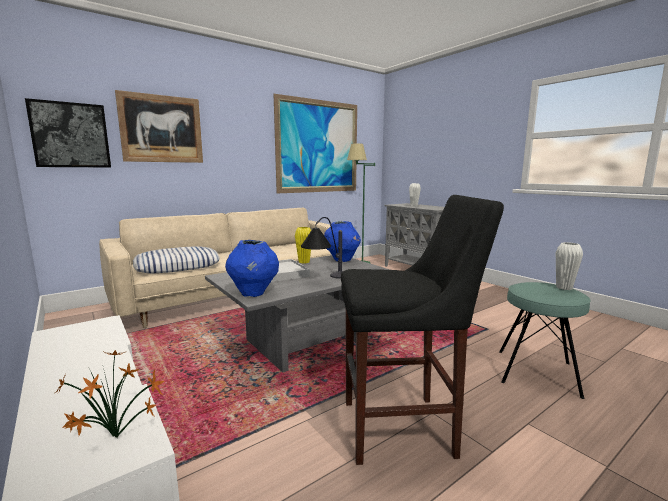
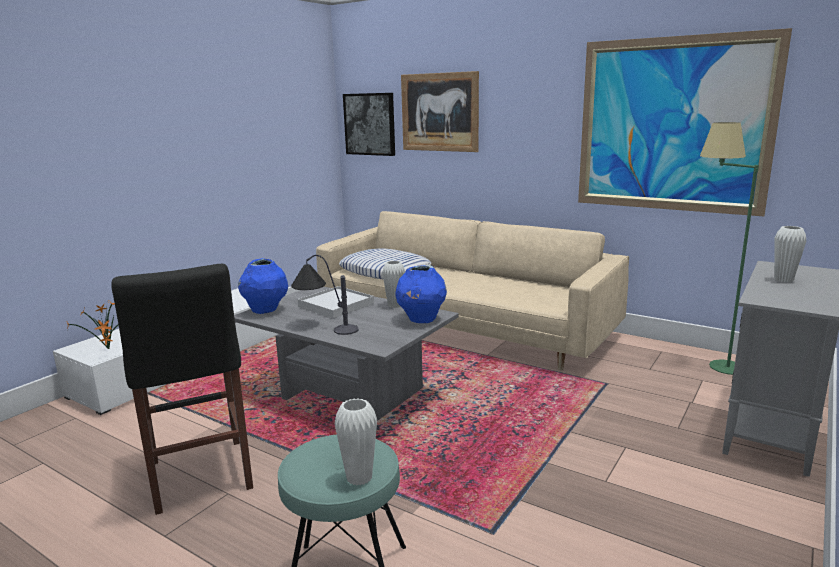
camera: 70 degrees right, 5 degrees up
yellow vase [295,227,311,264] -> white vase [382,261,405,308]

